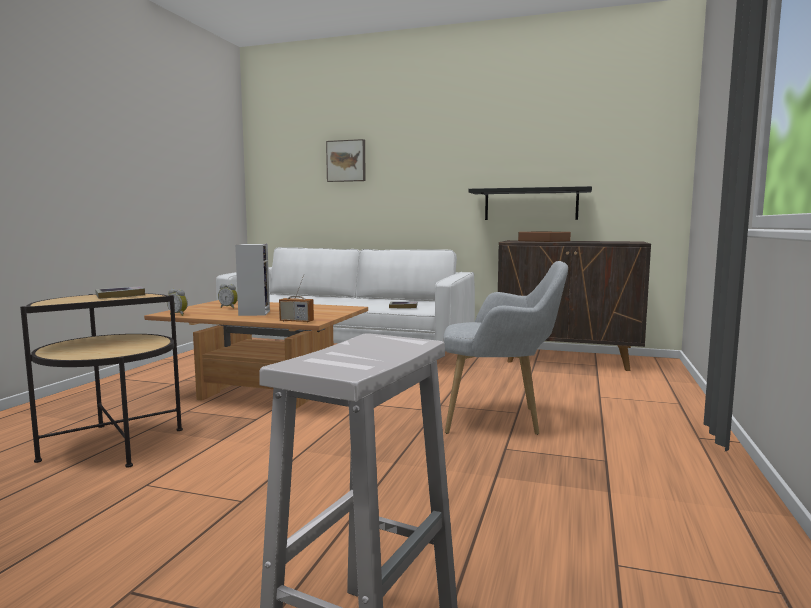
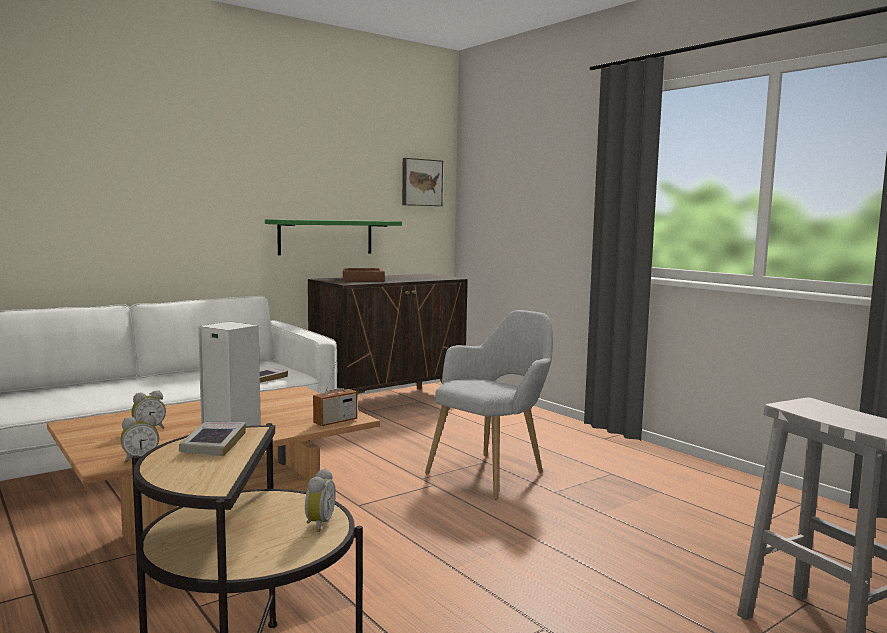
camera: 55 degrees left, 0 degrees up
picture [326,139,366,182] -> picture moved to [402,158,443,206]
black shelf [468,186,592,220] -> green shelf [265,219,402,255]
none -> alarm clock [305,468,336,532]

